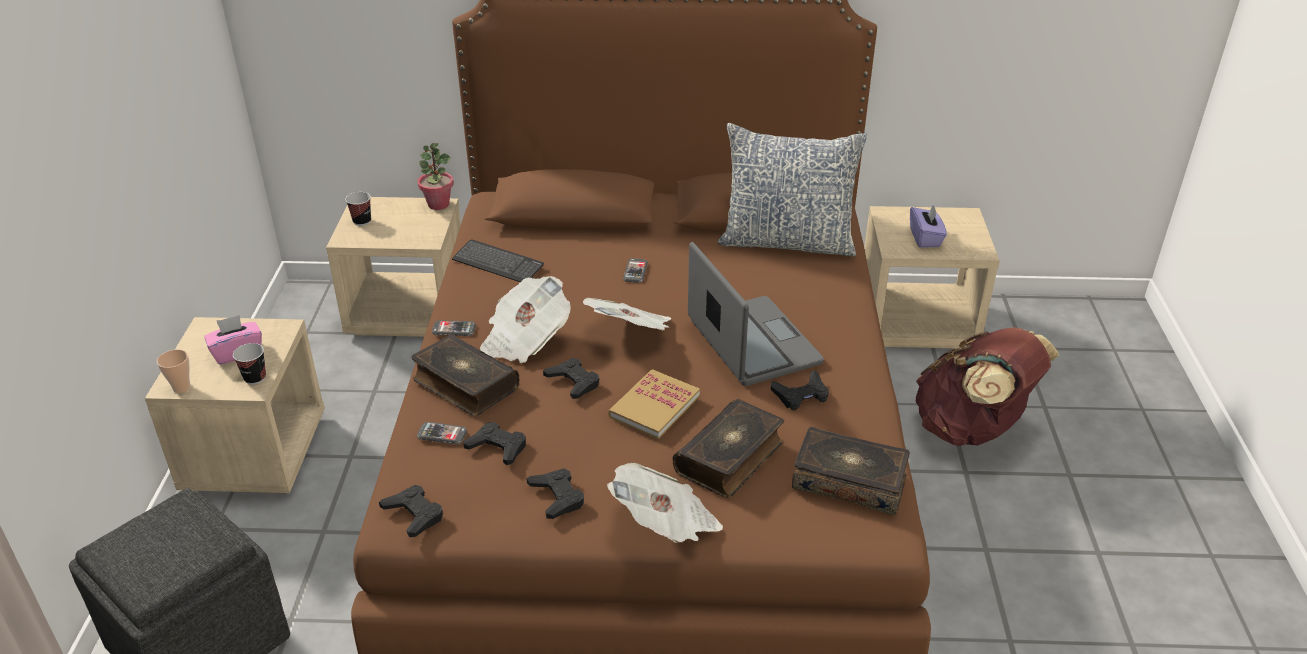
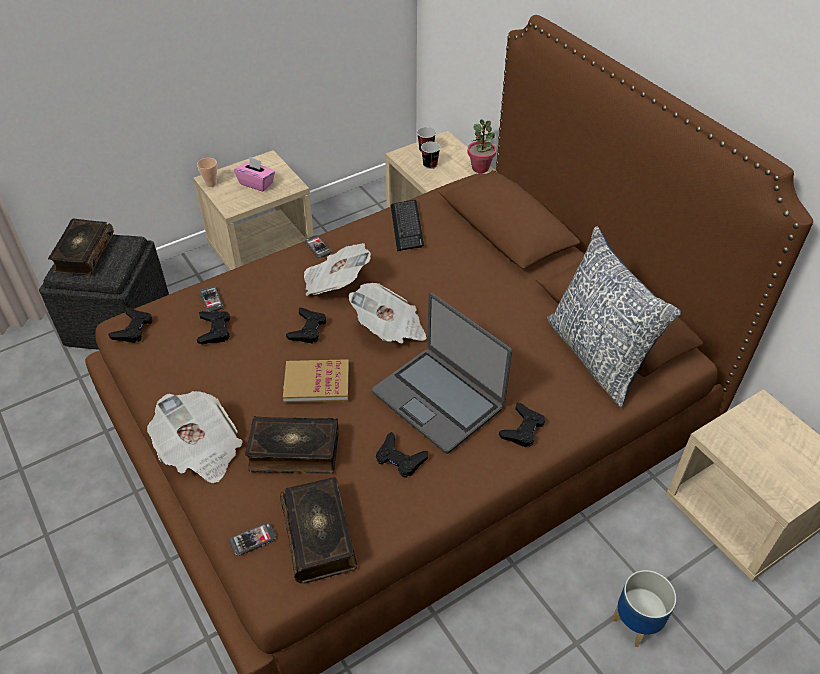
camera: 55 degrees right, 10 degrees up
cup [233,343,266,385] -> cup moved to [421,142,440,169]
book [411,334,519,416] -> book moved to [48,218,114,275]
black game controller [526,468,584,519] -> black game controller moved to [499,403,545,447]
phone [623,258,648,283] -> phone moved to [230,522,276,556]
laptop [688,242,824,386] -> laptop turned 105 degrees clockwise [372,293,512,454]
purple tissue box [910,204,947,248] -> none
brown backpack [916,327,1059,446] -> planter [612,570,676,647]

